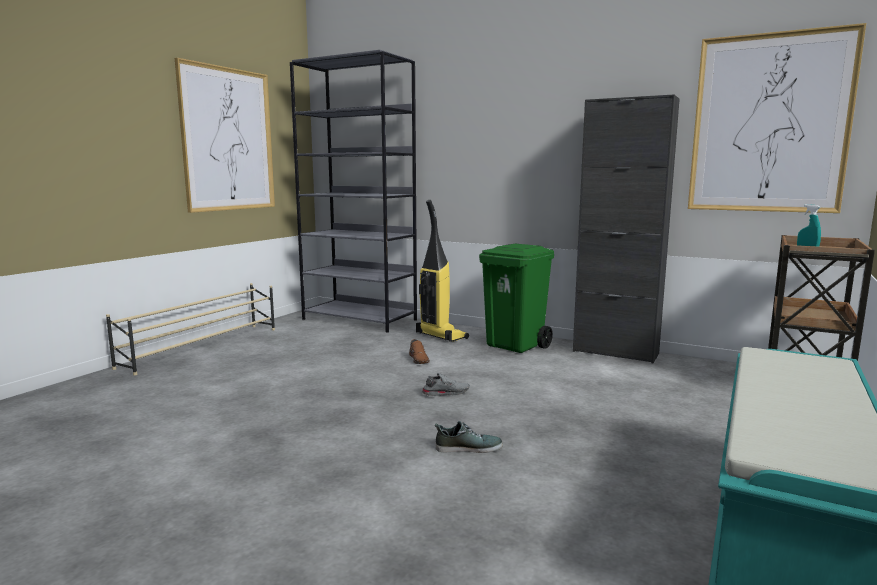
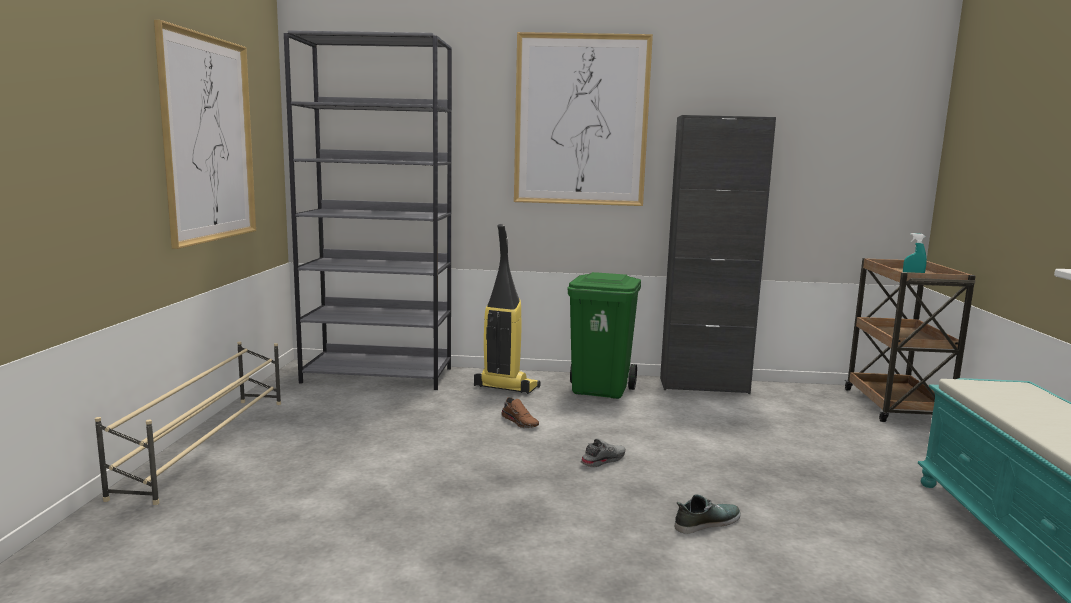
camera: 25 degrees left, 0 degrees up
picture [688,23,866,213] -> picture moved to [514,32,653,206]

